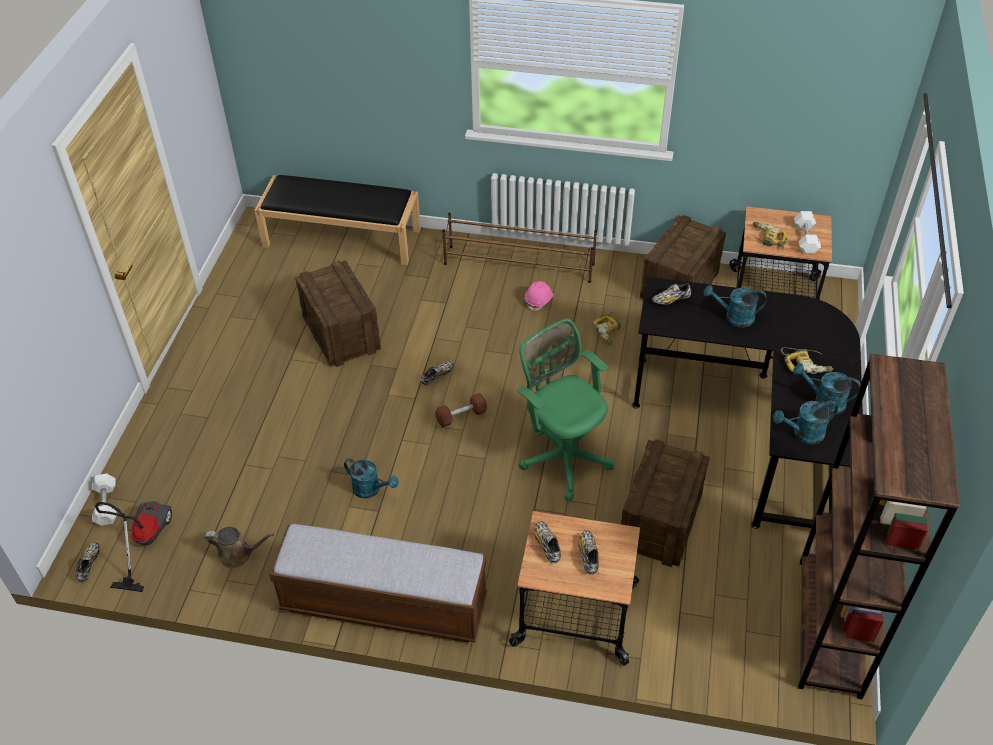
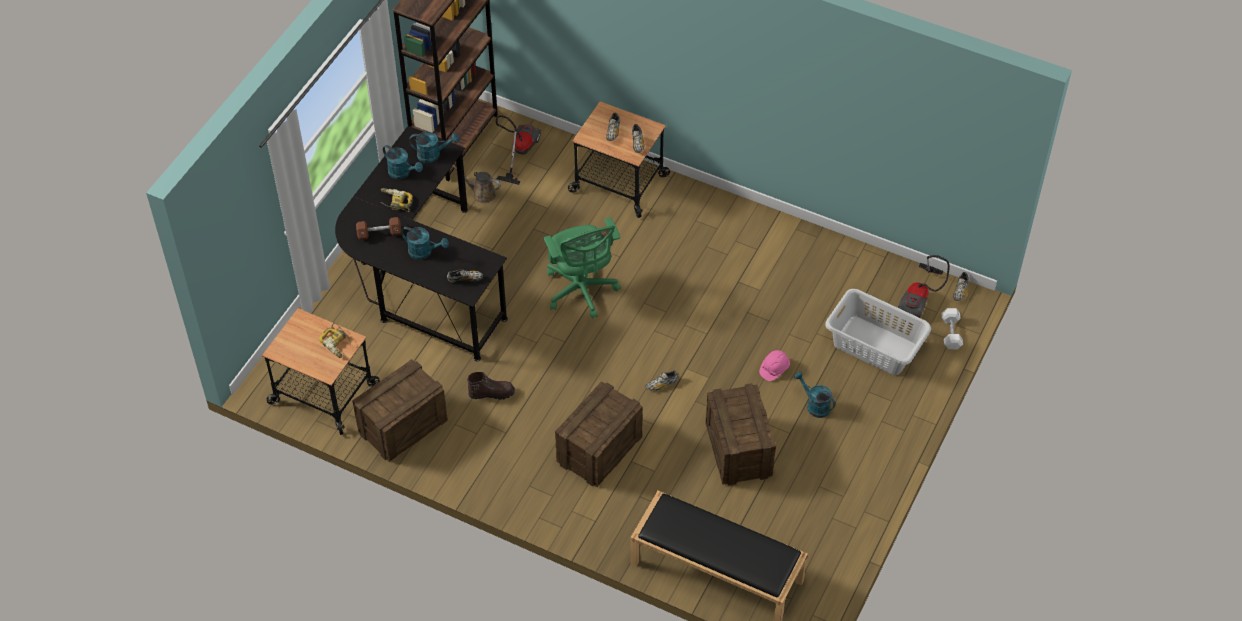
camera: 165 degrees left, 5 degrees up
brown watering can [204,527,274,568] -> brown watering can moved to [453,165,501,203]
bench [269,524,487,642] -> none
turquoise watering can [344,459,399,499] -> turquoise watering can moved to [794,371,836,418]
brown dumbbell [435,393,487,427] -> brown dumbbell moved to [356,217,401,240]
brown shoe rack [442,213,597,283] -> none
pink hard hat [525,281,554,312] -> pink hard hat moved to [759,350,790,381]
power drill [593,311,624,345] -> brown boot [467,372,515,400]
crate [621,439,710,567] -> crate moved to [555,381,643,487]
white dumbbell [794,211,821,254] -> none
none -> vacuum cleaner [496,115,541,185]
none -> grey laundry basket [825,289,931,375]

